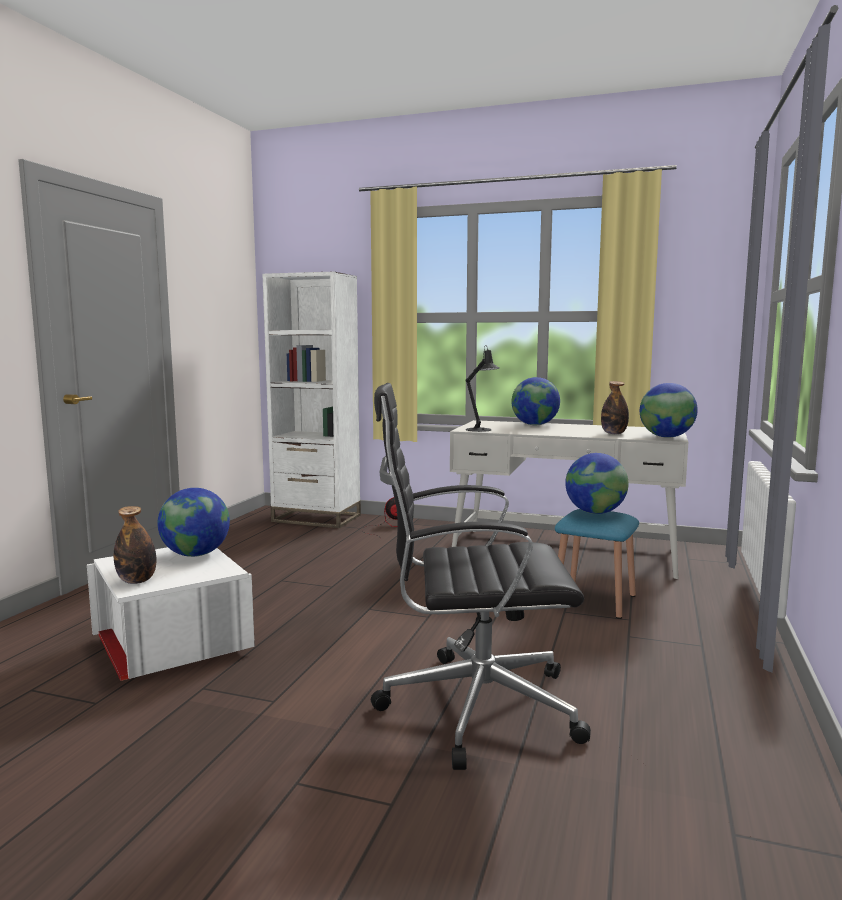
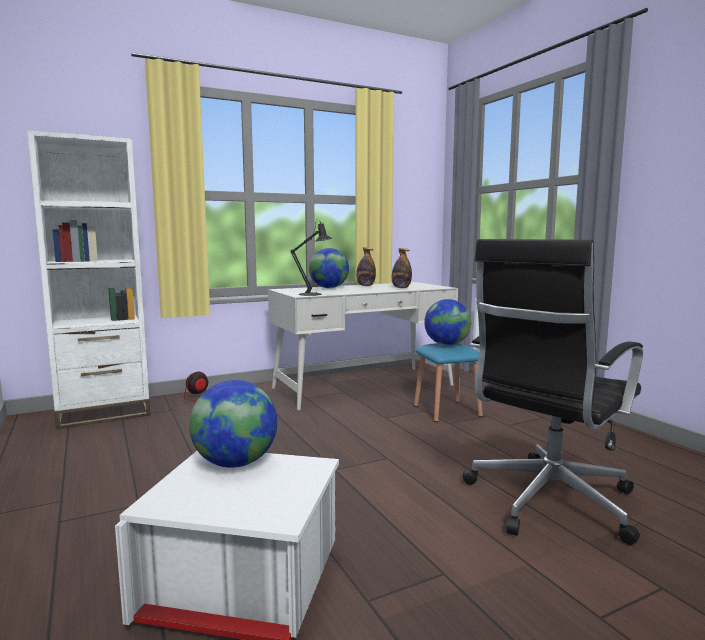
camera: 45 degrees left, 0 degrees up
bottle [114,506,156,584] -> bottle moved to [356,247,376,286]
globe [640,383,698,438] -> none

